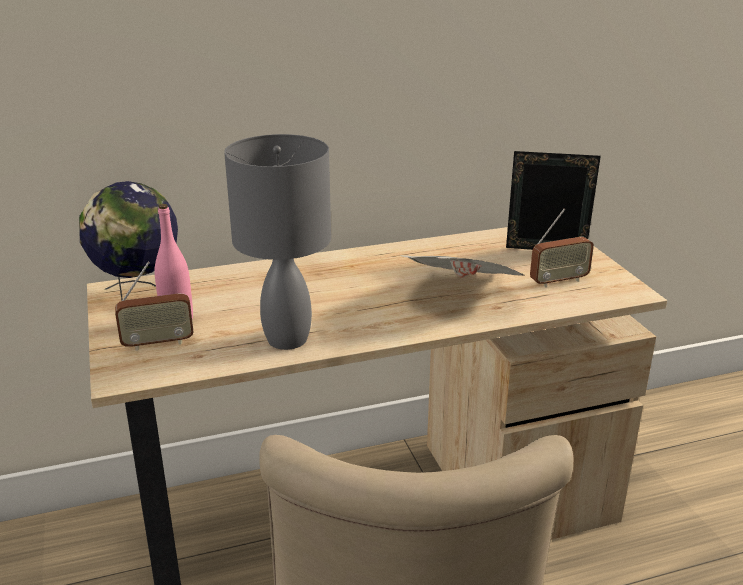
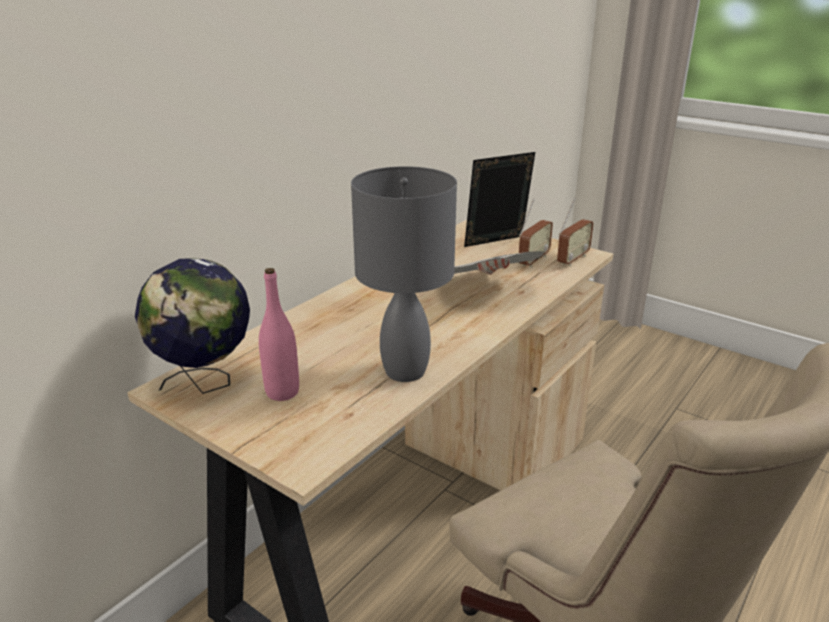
camera: 35 degrees left, 0 degrees up
radio [115,262,194,351] -> radio moved to [557,198,594,266]

